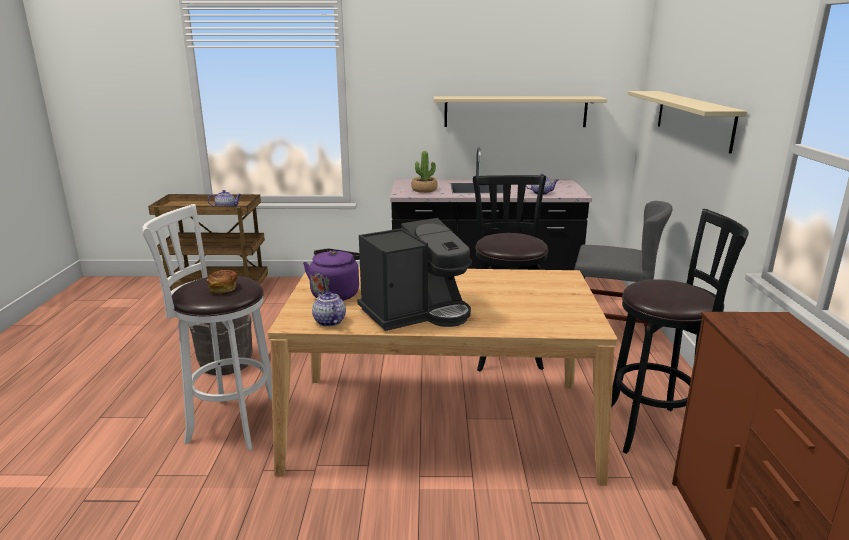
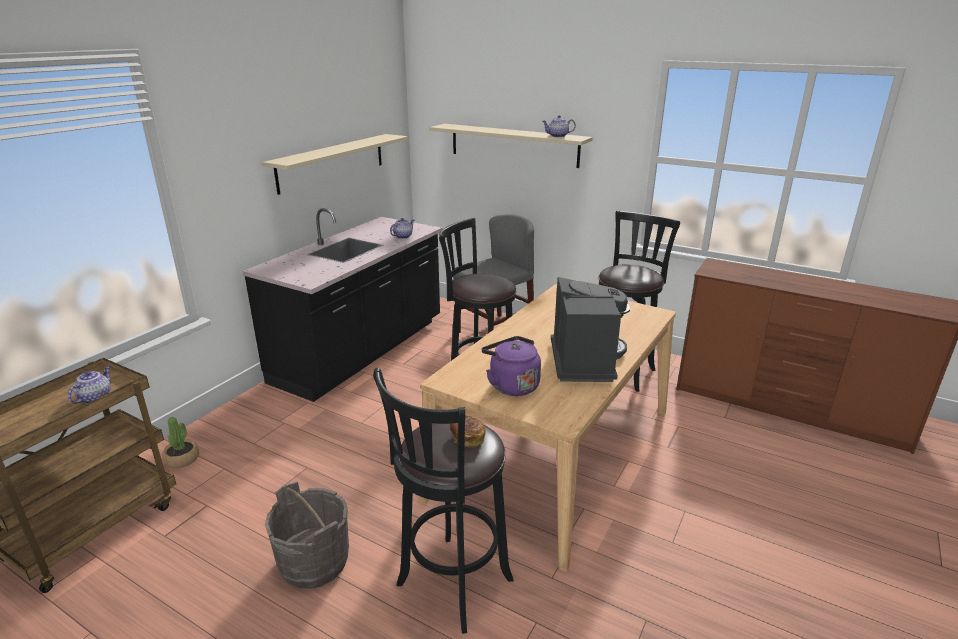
camera: 60 degrees left, 5 degrees up
white stool [142,204,272,451] -> black stool [373,368,514,634]
teapot [312,291,346,327] -> teapot moved to [542,115,576,137]
potted plant [411,151,438,193] -> potted plant moved to [162,417,199,468]

